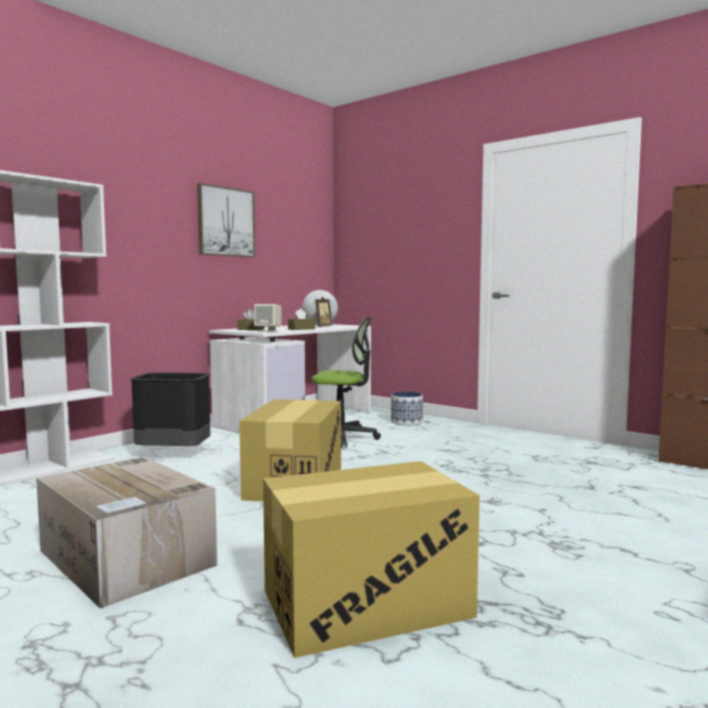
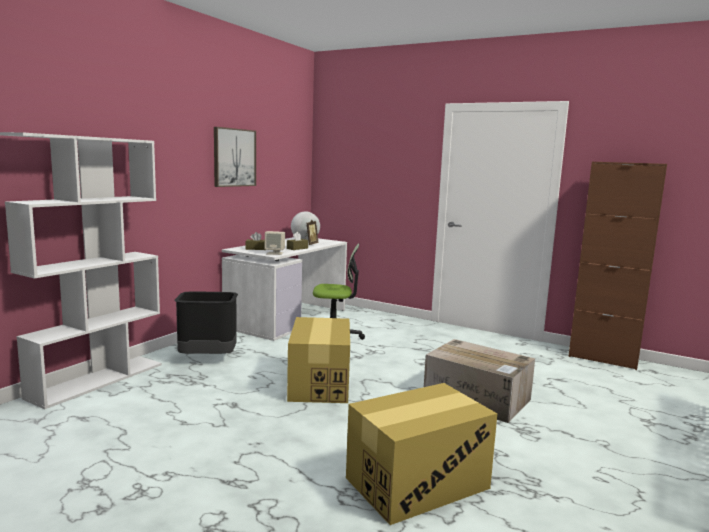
camera: 10 degrees left, 5 degrees up
cardboard box [36,457,217,609] -> cardboard box moved to [424,339,535,423]
planter [391,392,423,426] -> none

